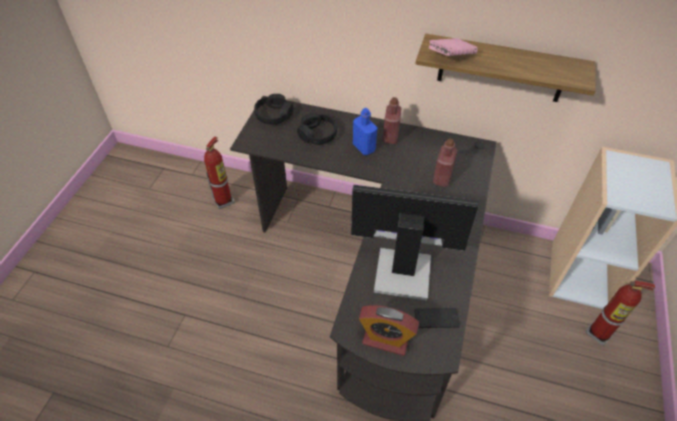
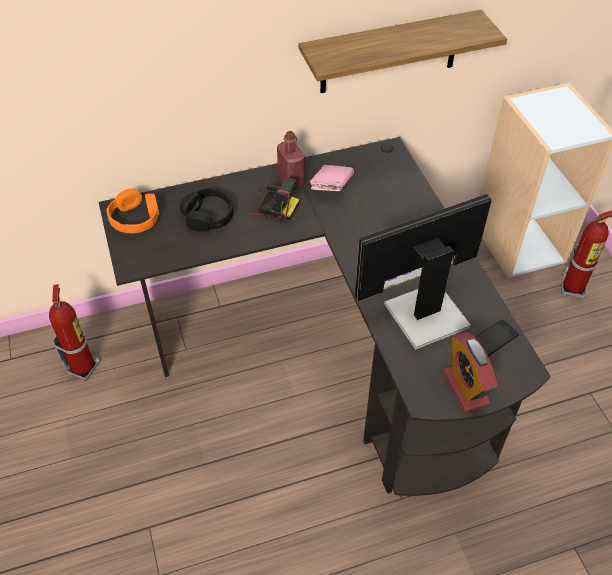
camera: 35 degrees left, 0 degrees up
black headphones [254,94,293,125] -> orange headphones [107,189,159,233]
blue bottle [353,108,378,155] -> camera [249,178,300,221]
alarm clock [359,305,419,356] -> alarm clock turned 90 degrees clockwise [443,332,498,412]
pink book [428,38,478,56] -> pink book moved to [310,165,354,191]
red bottle [433,138,457,187] -> none

